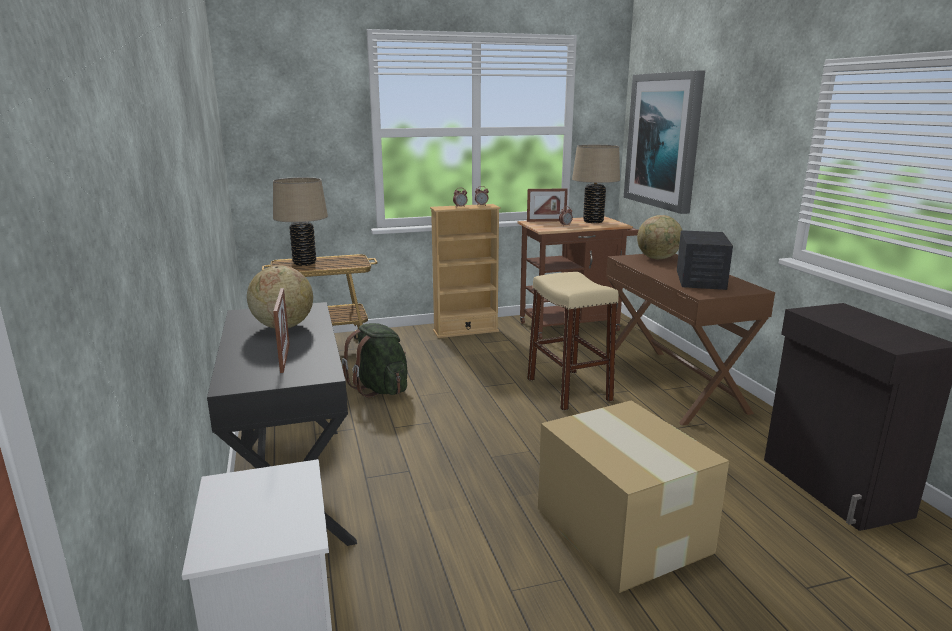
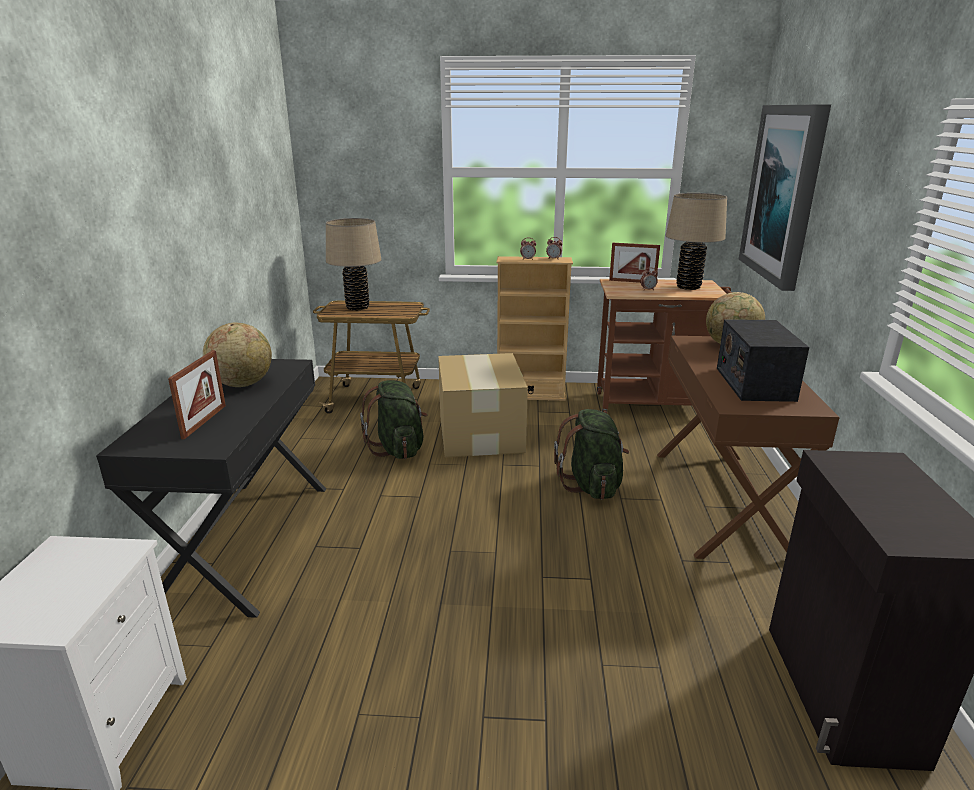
camera: 20 degrees right, 5 degrees up
beige stool [527,272,619,411] -> green backpack [554,409,629,500]
cardboard box [538,400,729,593] -> cardboard box moved to [438,353,528,457]
radio [677,230,733,290] -> radio turned 150 degrees clockwise [717,319,809,402]

